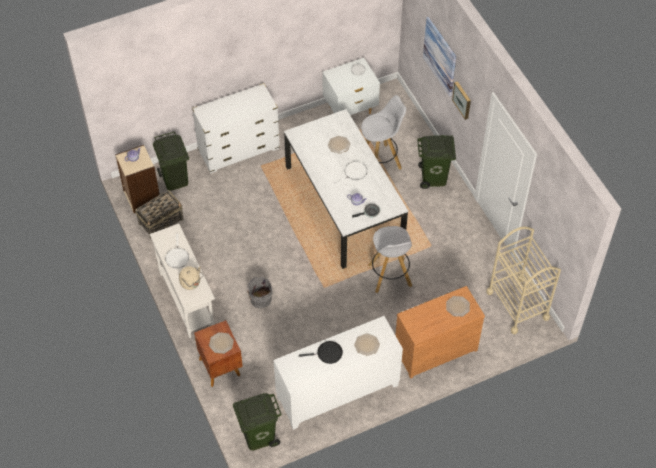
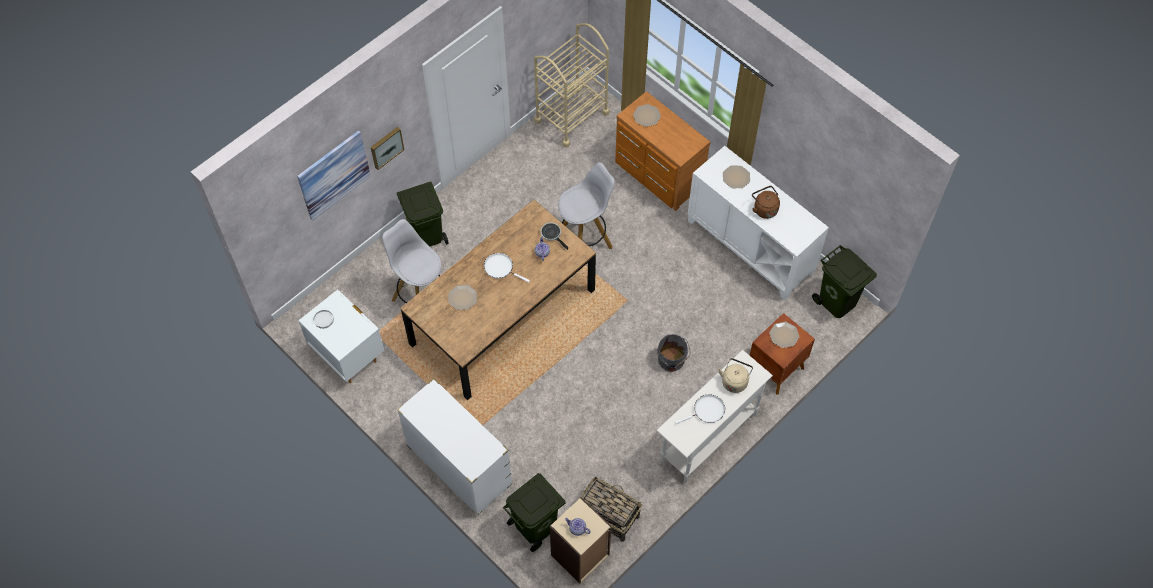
camera: 110 degrees left, 5 degrees up
white dining table [284,109,408,269] -> brown dining table [400,199,596,400]
black frying pan [299,341,343,364] -> brown kettle [752,186,780,219]

